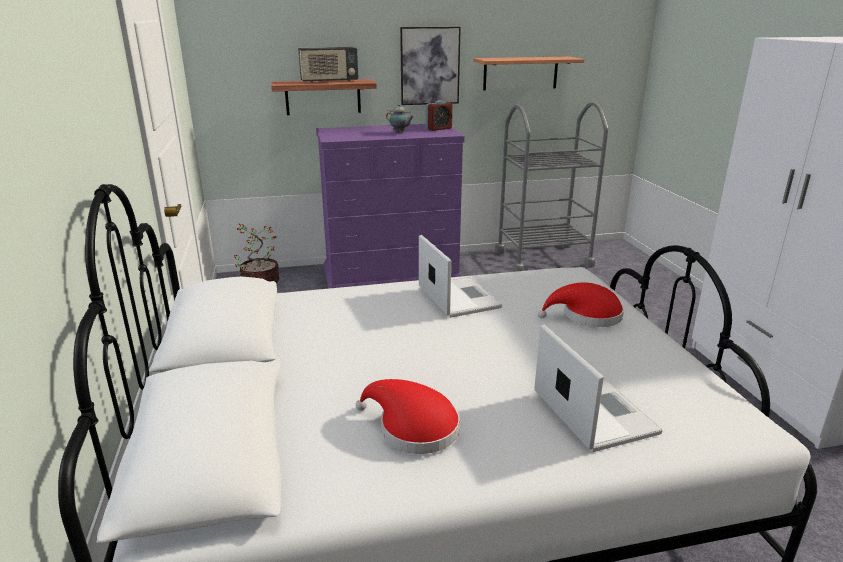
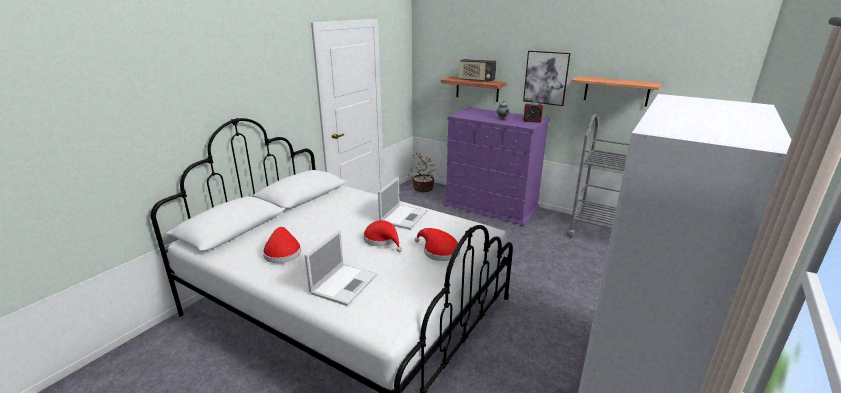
camera: 45 degrees right, 0 degrees up
none -> red hat [363,220,402,252]

